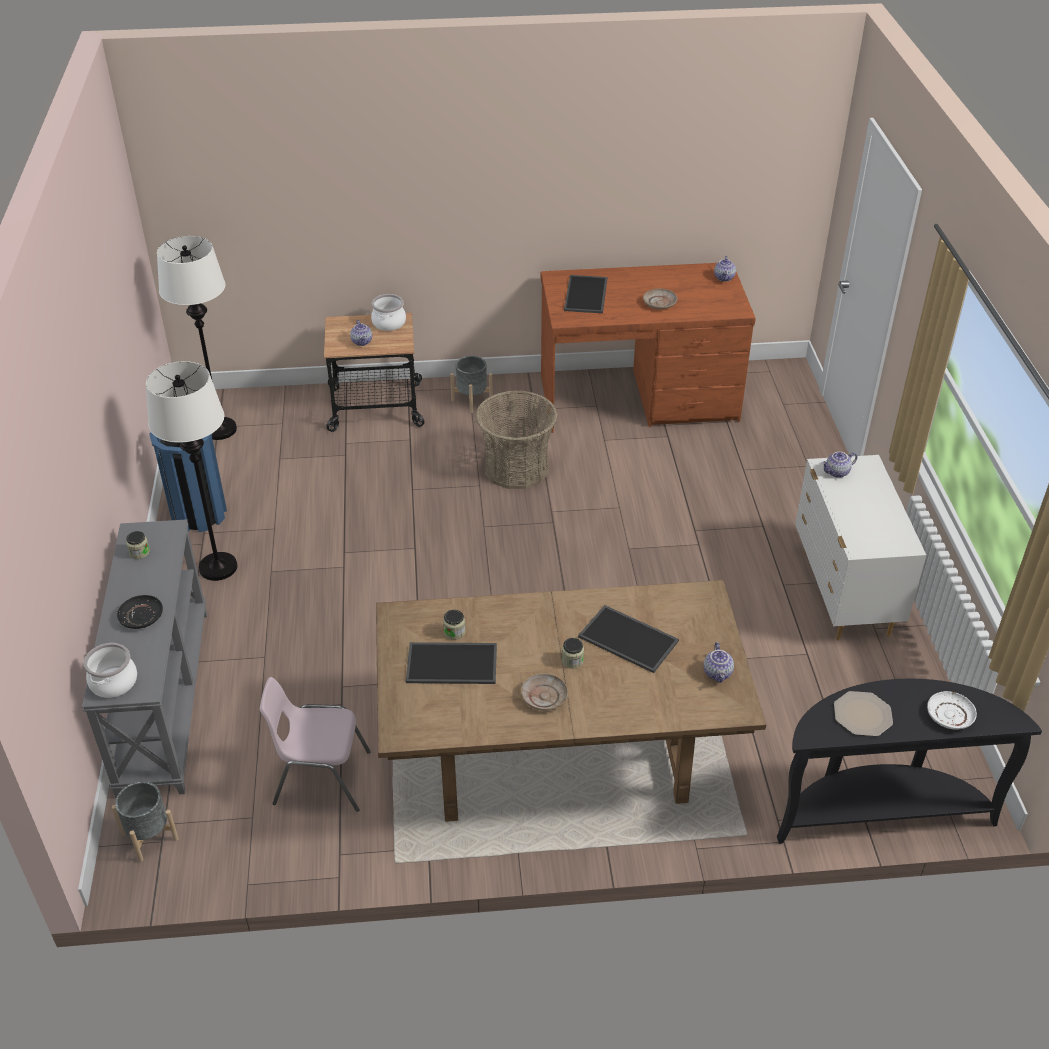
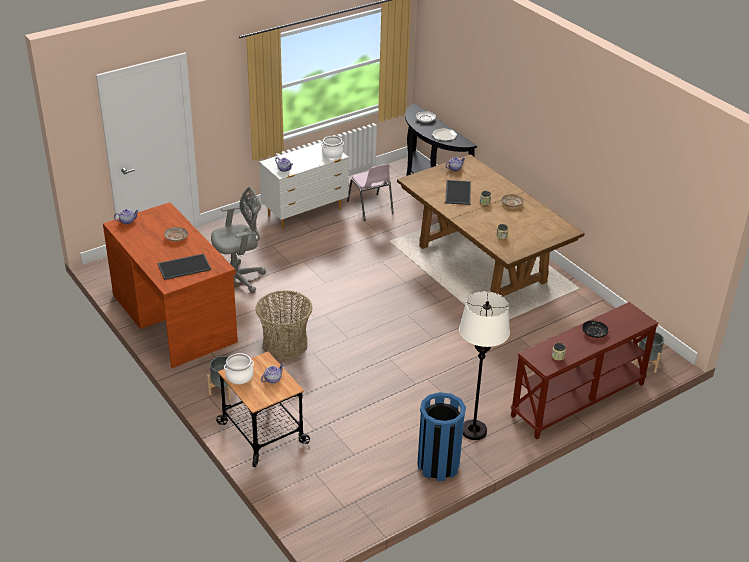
camera: 120 degrees left, 5 degrees down
grey console table [82,519,207,798] -> brown console table [511,302,659,439]
cooking pot [84,643,137,698] -> cooking pot moved to [321,136,344,158]
white floor lamp [157,236,237,440] -> none
pink chair [260,677,371,812] -> pink chair moved to [347,164,394,221]
tray [406,642,497,684] -> none
none -> grey office chair [211,187,266,293]

